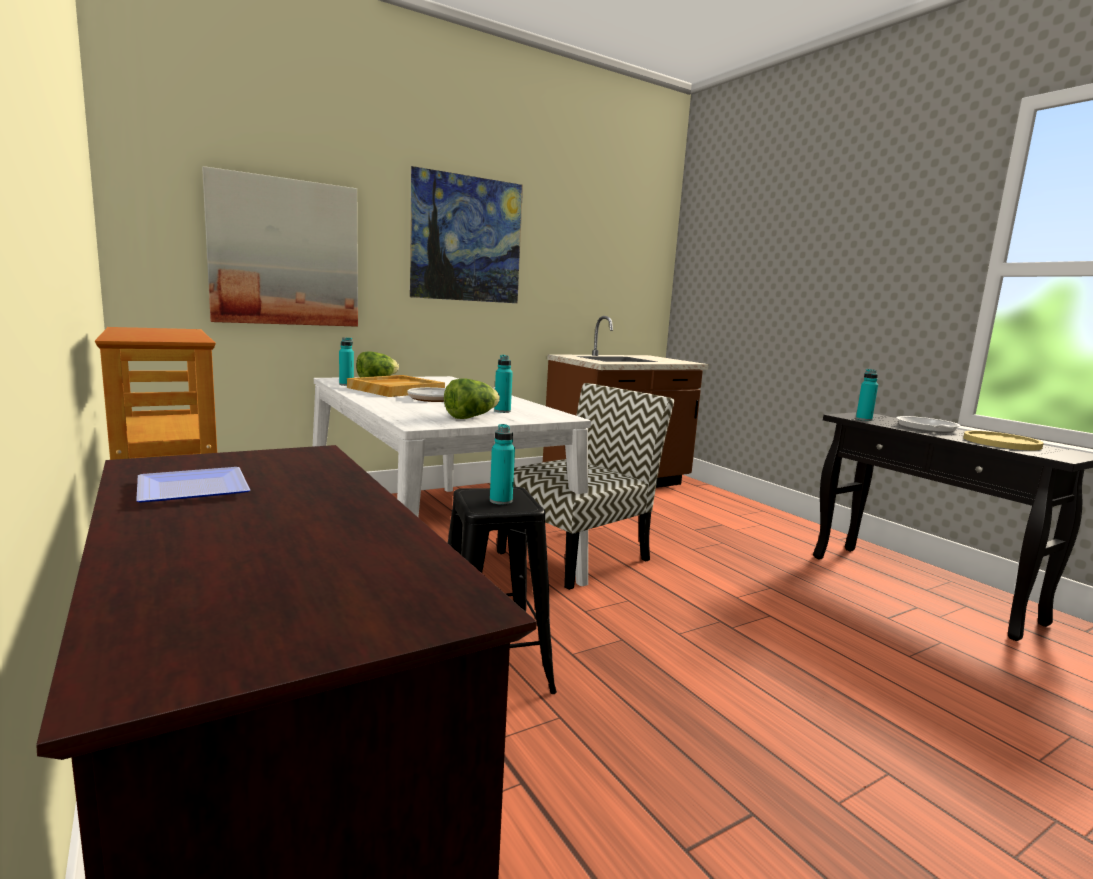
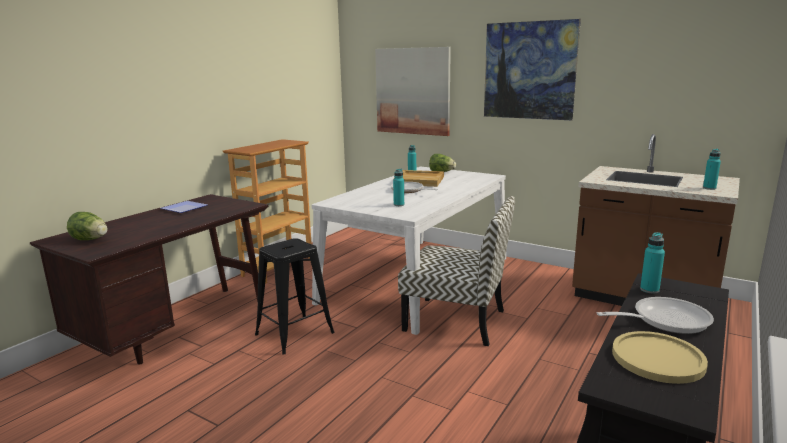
camera: 65 degrees right, 5 degrees up
lettuce [444,378,500,419] -> lettuce moved to [67,212,108,240]
turquoise bottle [490,424,515,505] -> turquoise bottle moved to [703,149,721,190]

